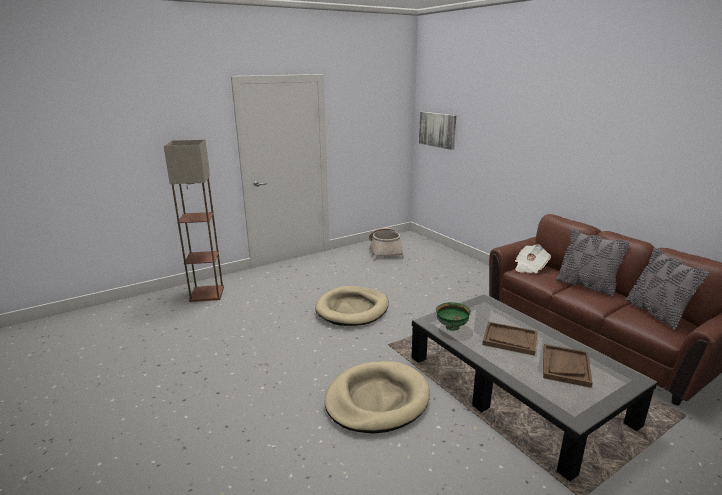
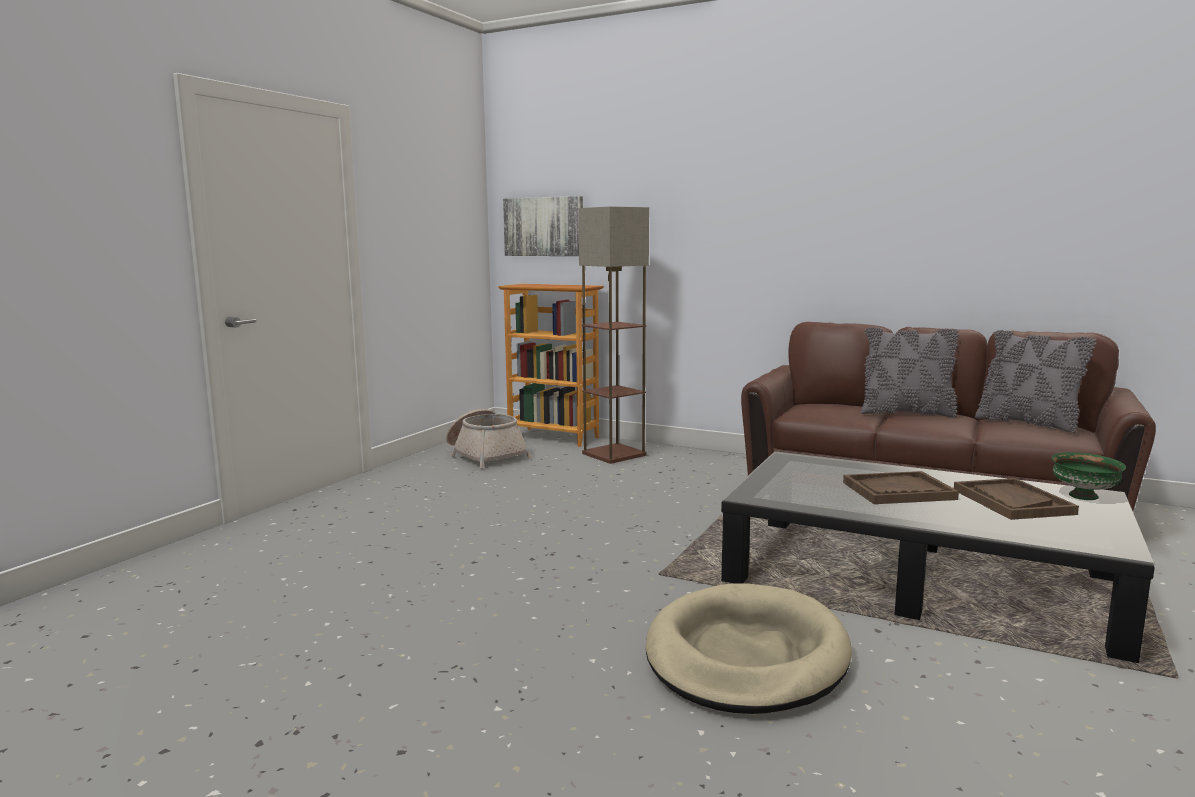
camera: 30 degrees left, 10 degrees down
floor lamp [164,140,224,302] -> floor lamp moved to [578,206,649,464]
beige dog bed [315,286,389,326] -> none
green bowl [436,302,471,331] -> green bowl moved to [1052,452,1126,500]
newspaper [515,244,551,273] -> none
none -> bookcase [498,284,604,447]

